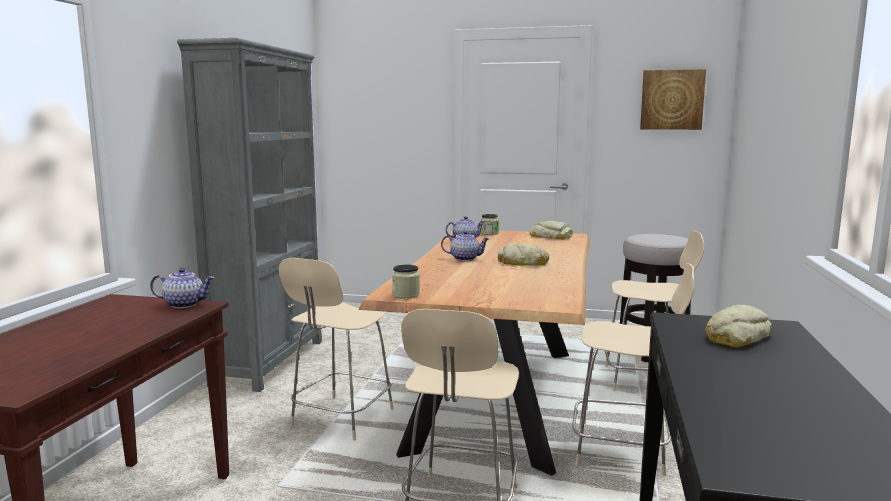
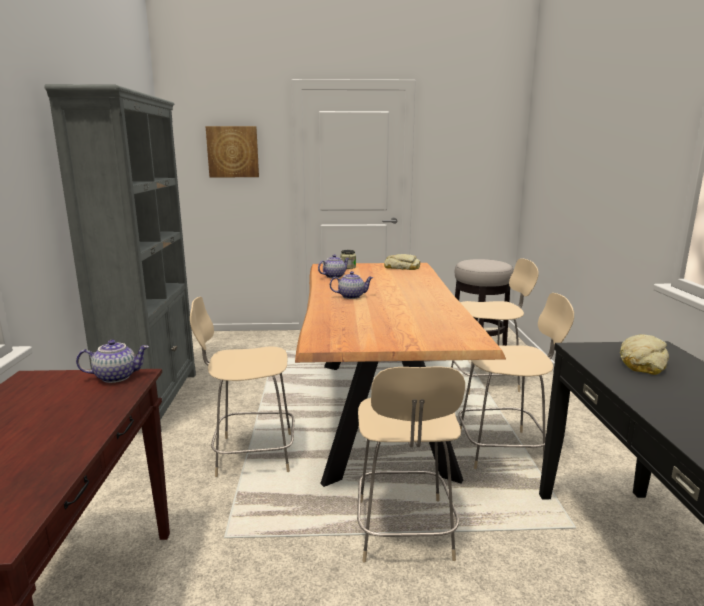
camera: 15 degrees left, 5 degrees up
beige chair [279,258,393,440] -> beige chair turned 75 degrees clockwise [190,297,294,477]
jar [392,264,420,299] -> none
bread [498,243,549,266] -> none
picture [640,69,706,130] -> picture moved to [206,126,259,177]

